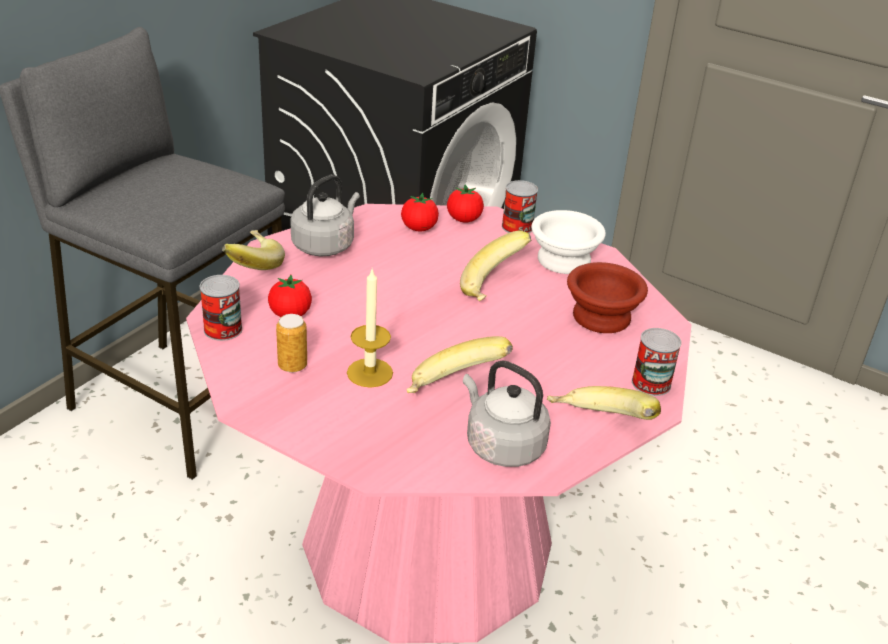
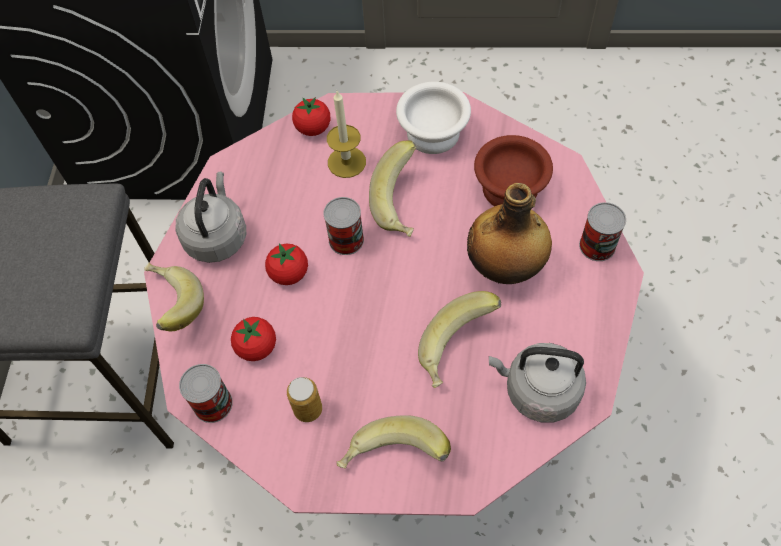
camera: 25 degrees left, 25 degrees up
candle [347,268,393,388] -> candle moved to [327,91,366,178]
tomato [401,193,439,231] -> tomato moved to [265,243,308,285]
can [502,180,538,233] -> can moved to [323,197,364,255]
banana [547,386,661,420] -> banana moved to [336,415,451,469]
none -> bottle [467,183,552,284]

